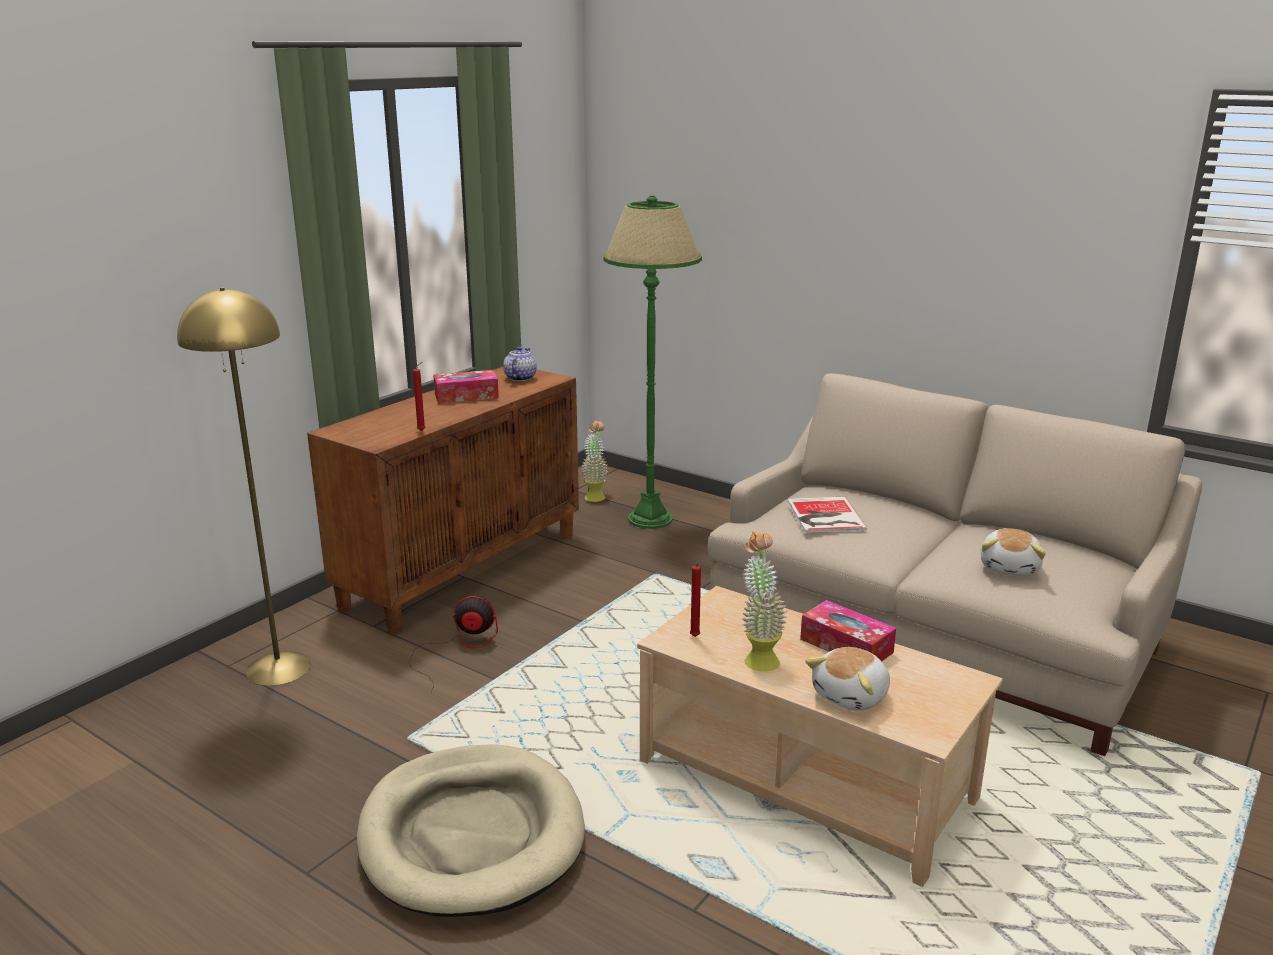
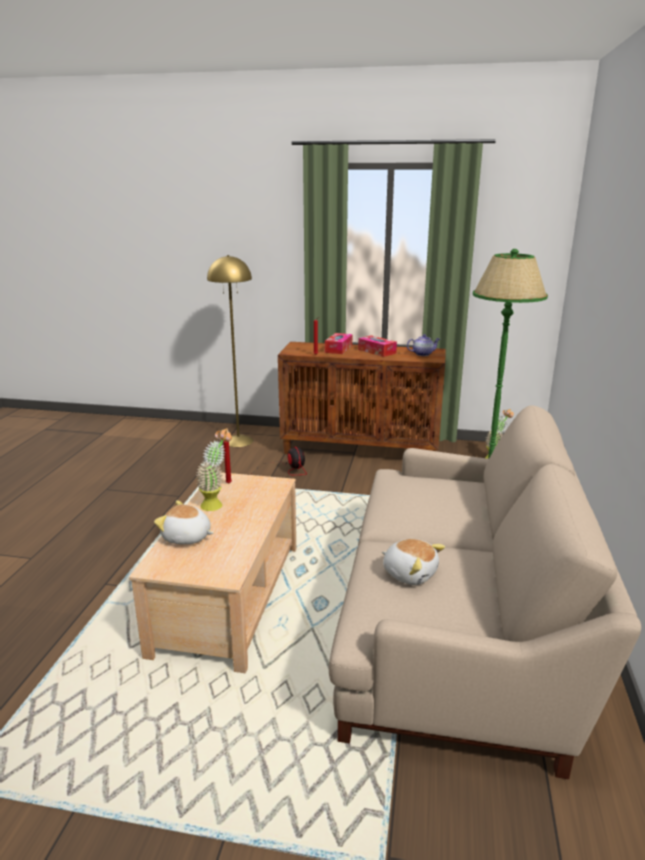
camera: 65 degrees right, 0 degrees up
beige dog bed [357,744,585,917] -> none
book [788,497,867,533] -> none
tissue box [800,600,896,661] -> tissue box moved to [325,333,352,354]
plush toy [981,528,1046,576] -> plush toy turned 135 degrees counterclockwise [382,539,445,585]

